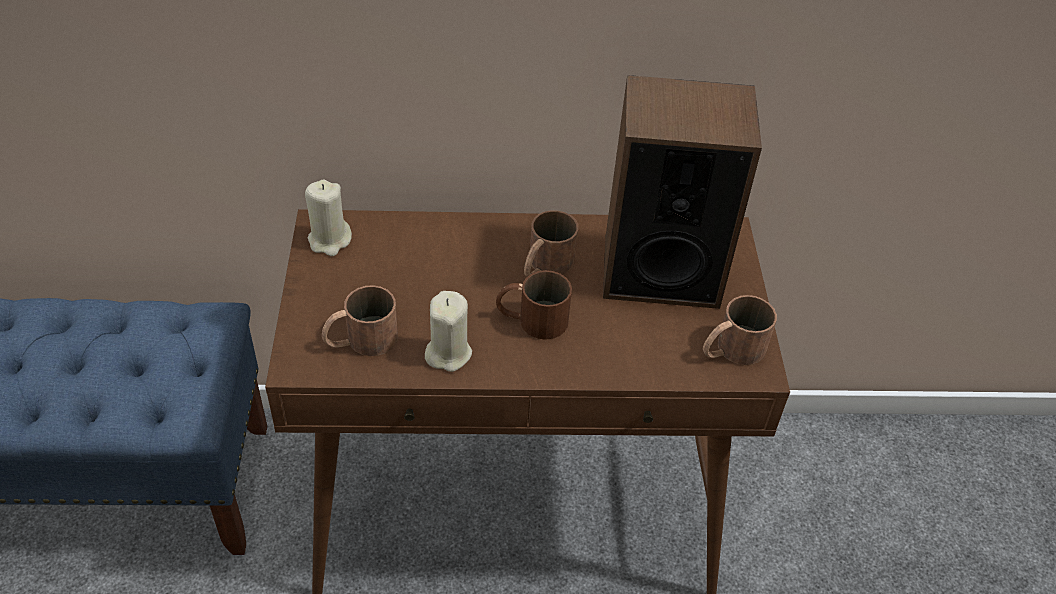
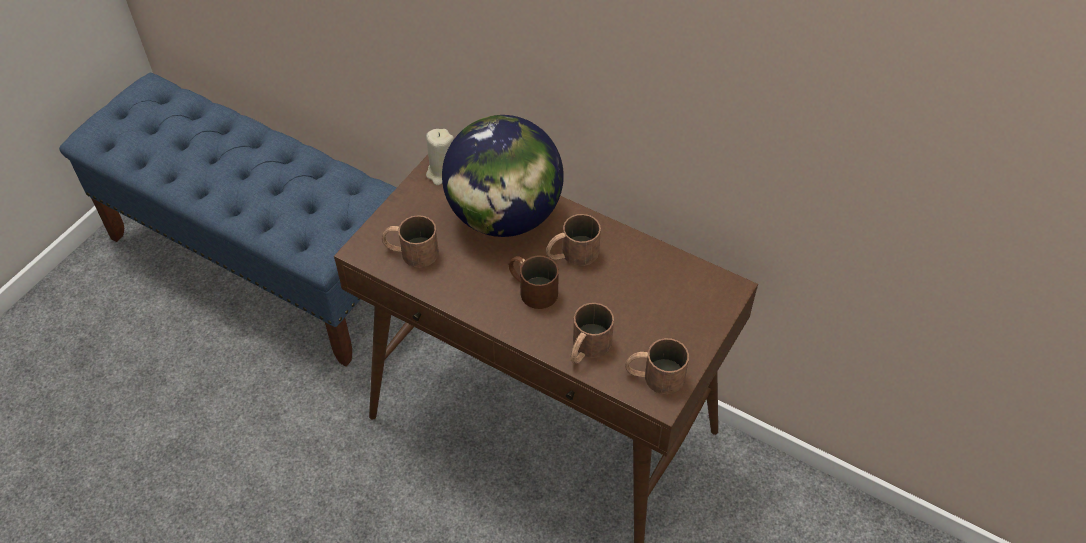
camera: 35 degrees right, 5 degrees up
beige candle [425,291,472,372] -> none
speaker [603,75,762,309] -> none
none -> globe [442,115,564,237]
none -> brown mug [571,303,614,364]

